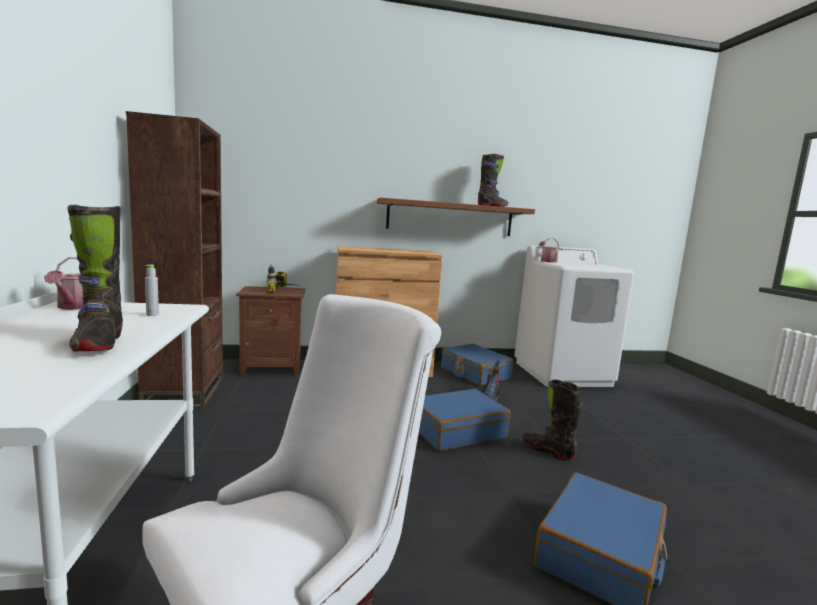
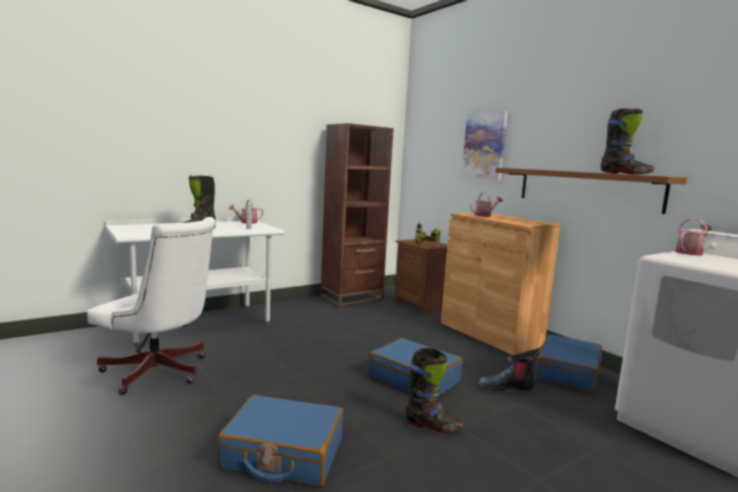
camera: 65 degrees right, 0 degrees up
black boot [522,379,583,460] -> black boot turned 90 degrees clockwise [405,348,463,433]
none -> picture [461,111,508,180]
none -> watering can [470,192,503,217]

